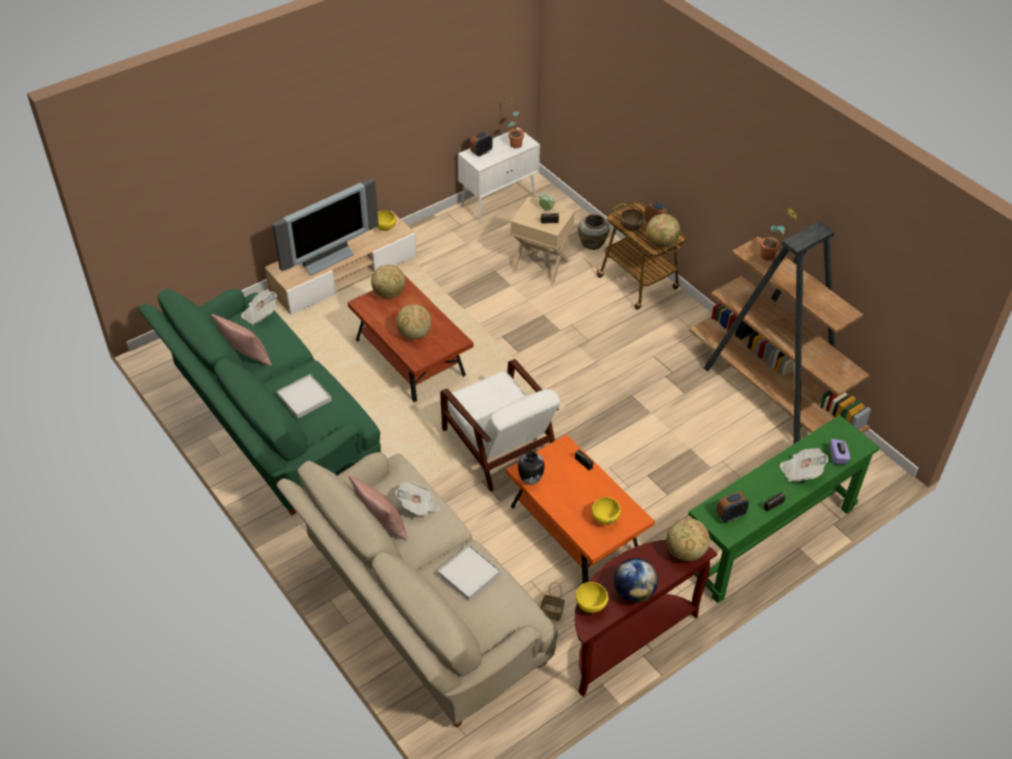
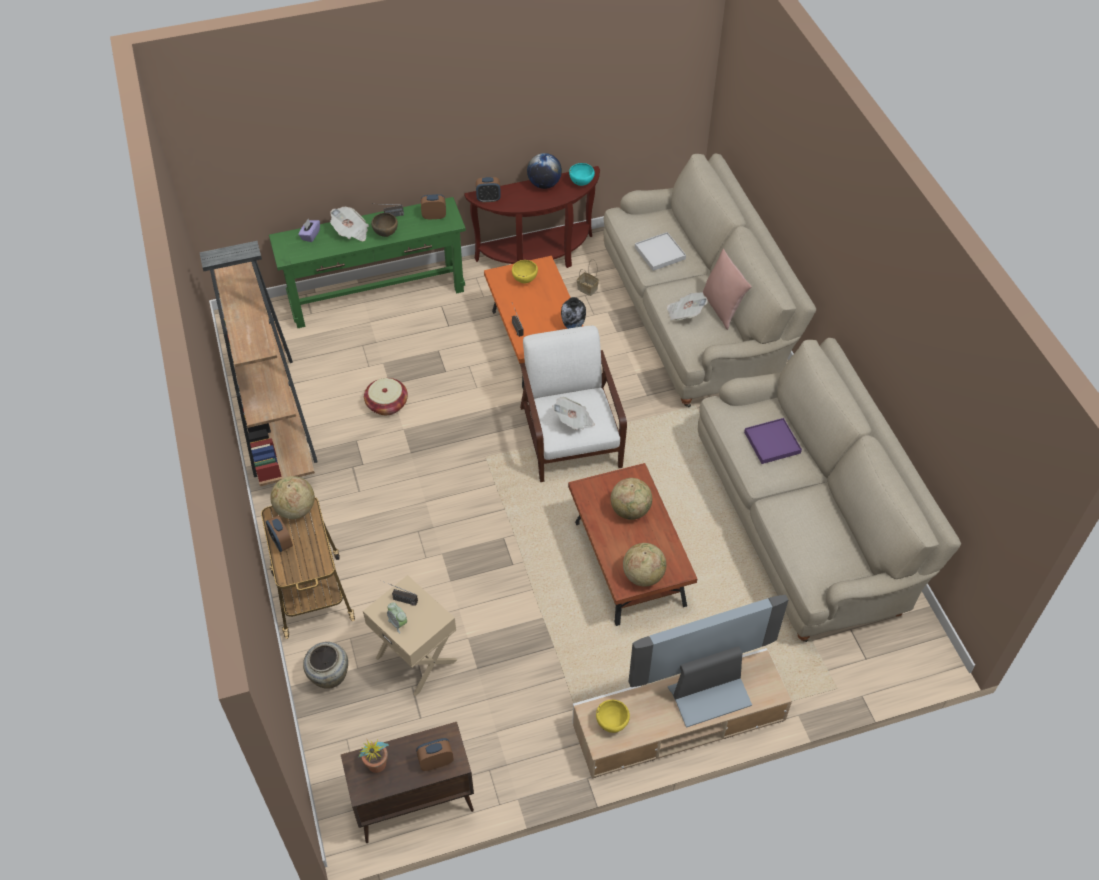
camera: 160 degrees left, 5 degrees up
green sofa [139,289,381,515] -> beige sofa [698,338,961,642]
pink pillow [211,314,272,366] -> none
newspaper [241,290,277,325] -> newspaper moved to [552,397,595,430]
white tray [277,374,332,418] -> purple tray [744,418,802,464]
white cabinet [458,127,540,222] -> brown cabinet [341,722,474,843]
yellow bowl [576,582,609,613] -> turquoise bowl [569,163,595,186]
brown bowl [620,209,644,231] -> brown bowl moved to [371,213,398,237]
globe [666,518,710,561] -> alarm clock [476,177,501,203]
potted plant [760,207,797,261] -> none
none -> basket [364,378,408,415]

